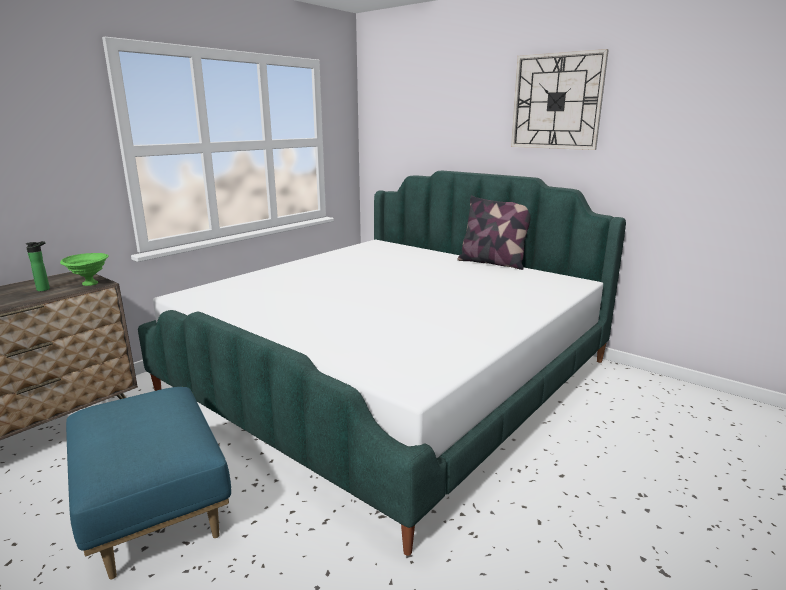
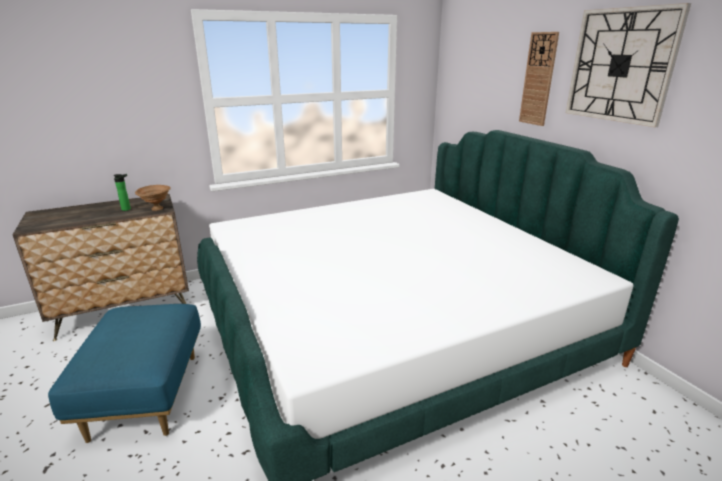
camera: 25 degrees right, 5 degrees up
green bowl [60,253,109,286] -> brown bowl [135,185,171,211]
pillow [457,195,531,270] -> none
none -> wall clock [519,32,559,126]

